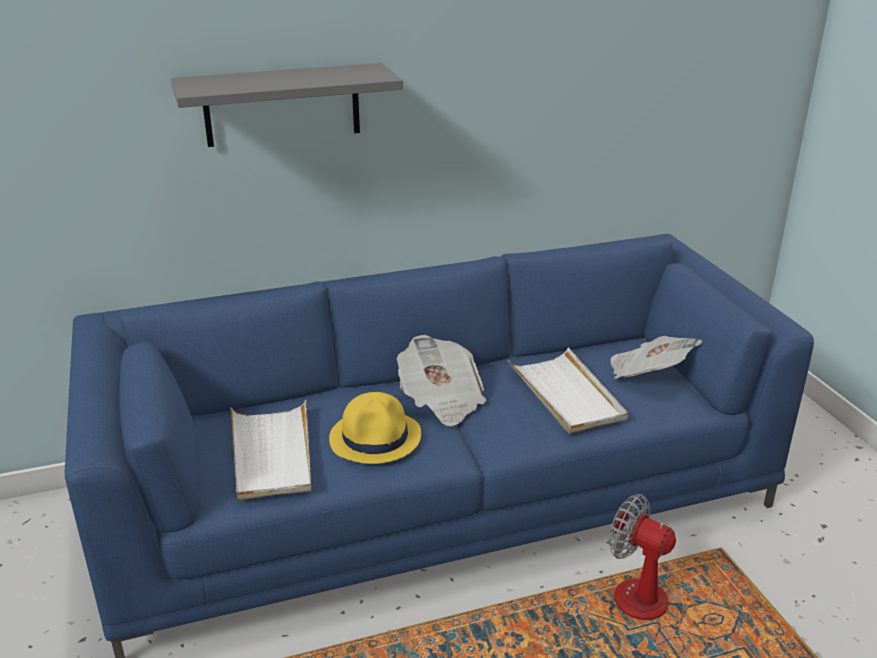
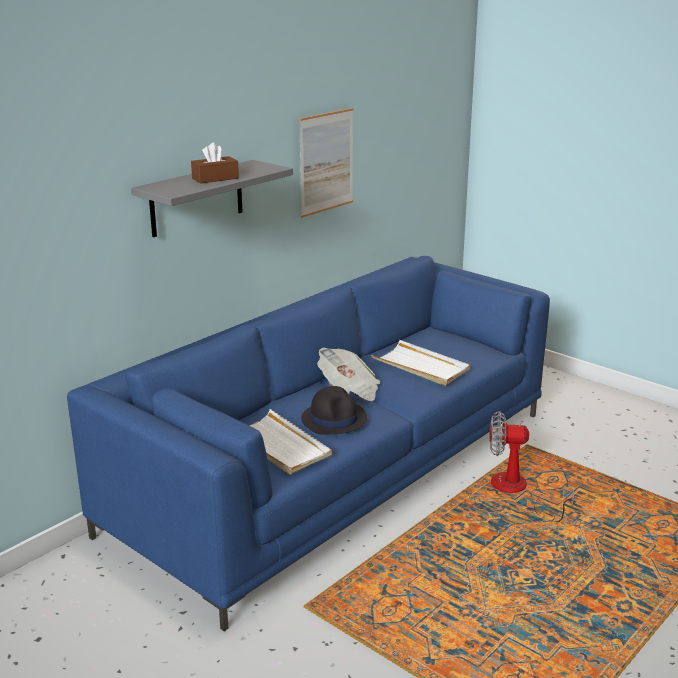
camera: 30 degrees left, 5 degrees down
yellow hat [329,392,421,464] -> black hat [301,386,367,435]
newspaper [611,336,702,379] -> none
none -> brown tissue box [191,143,239,184]
none -> picture [299,108,354,218]

